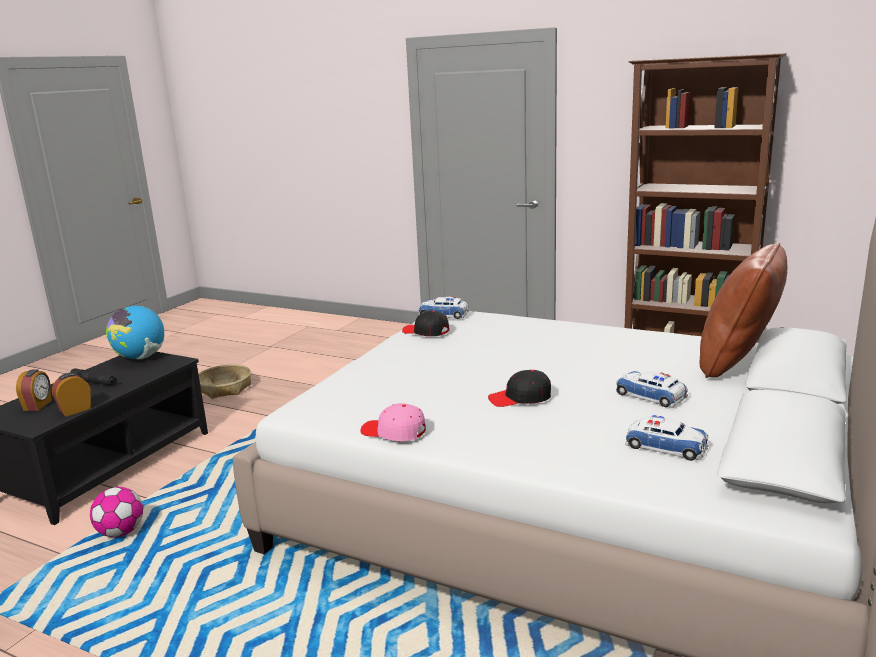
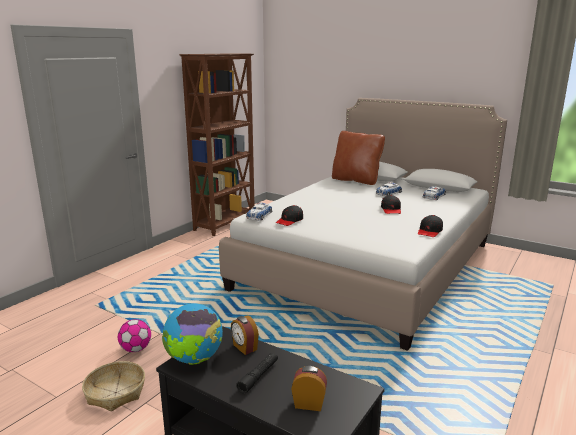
camera: 85 degrees left, 0 degrees up
alarm clock [52,373,91,416] -> alarm clock moved to [231,315,259,355]
football [90,487,143,537] -> football moved to [118,319,151,352]
pink cap [361,403,426,441] -> black cap [418,215,443,237]

